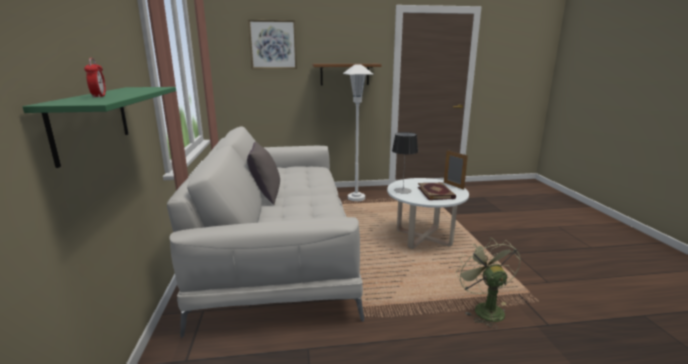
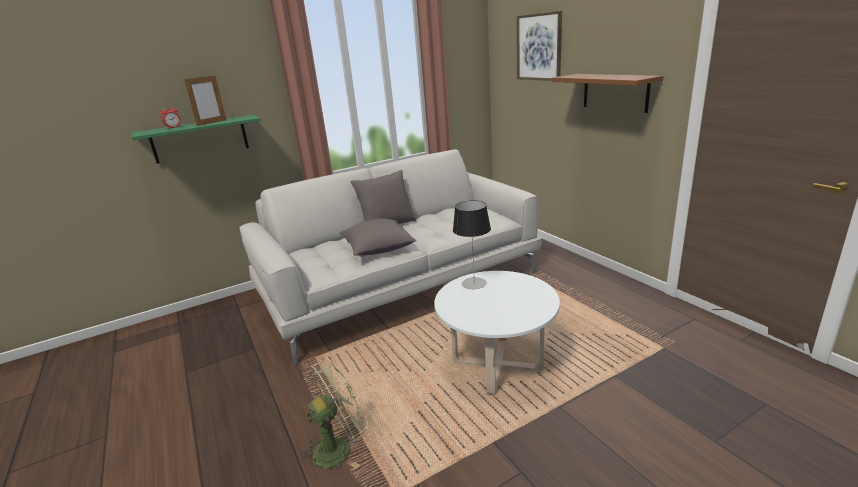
camera: 70 degrees right, 5 degrees up
white floor lamp [343,65,374,201] -> none
book [418,182,456,200] -> none
picture frame [444,150,468,190] -> picture frame moved to [184,74,226,126]
none -> grey pillow [339,219,416,256]

